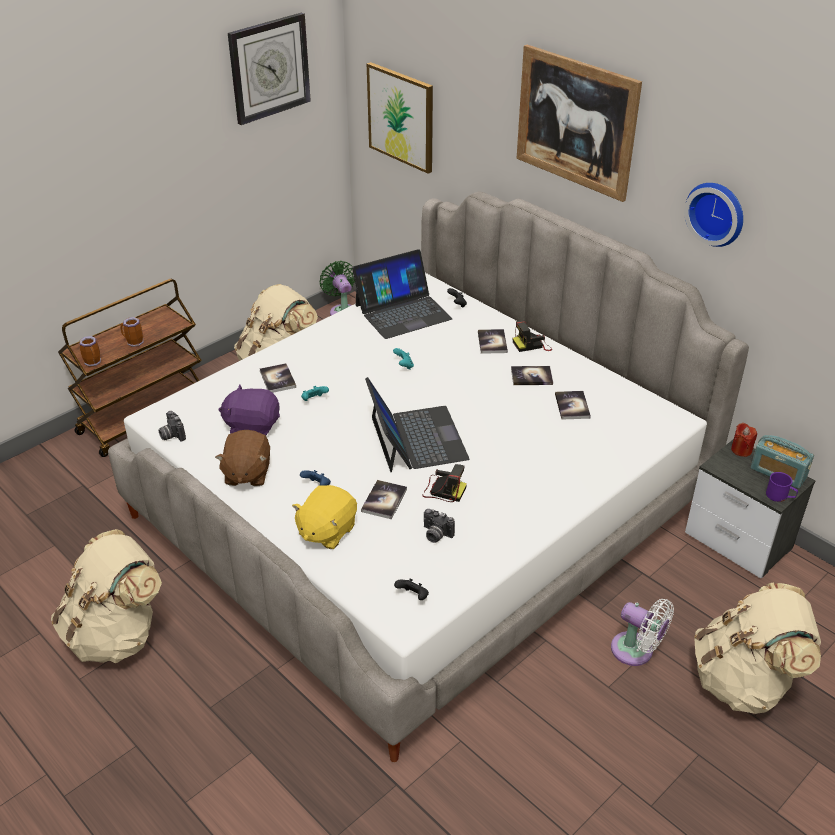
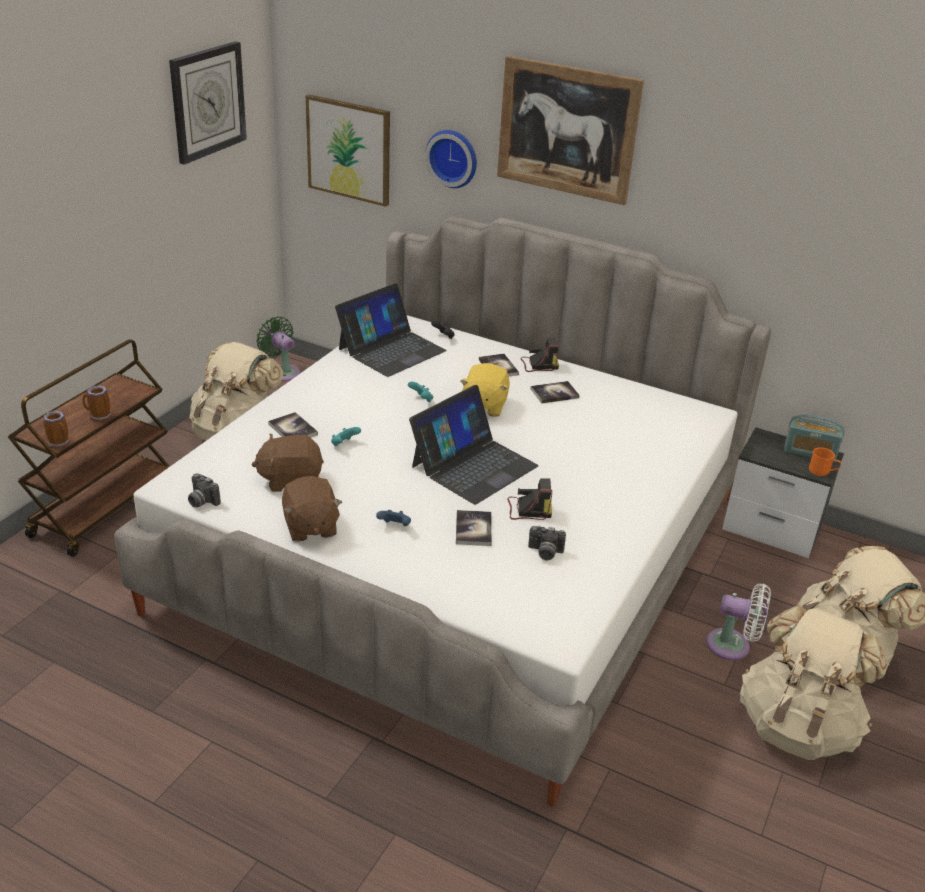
camera: 20 degrees left, 5 degrees down
beige backpack [51,529,162,663] -> beige backpack moved to [740,605,887,760]
purple plush toy [218,384,280,435] -> brown plush toy [251,434,324,492]
yellow plush toy [292,485,357,549] -> yellow plush toy moved to [460,363,510,417]
laptop [365,377,469,472] -> laptop turned 75 degrees clockwise [409,385,539,505]
black game controller [394,579,429,600] -> none
camera [513,321,552,352] -> camera turned 150 degrees counterclockwise [521,338,559,372]
book [555,391,591,420] -> none
wall clock [684,183,743,247] -> wall clock moved to [425,130,477,188]
red candle [731,423,757,457] -> none
purple mug [766,472,798,502] -> orange mug [809,448,841,476]

